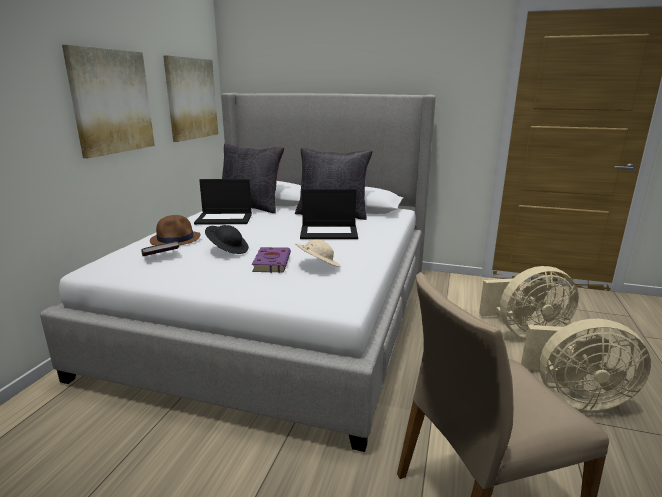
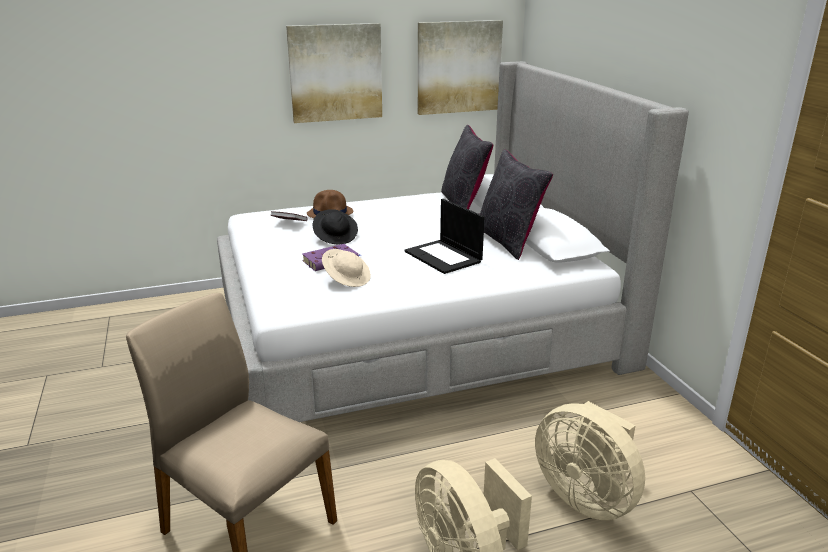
camera: 55 degrees right, 5 degrees up
laptop [194,179,252,225] -> none

